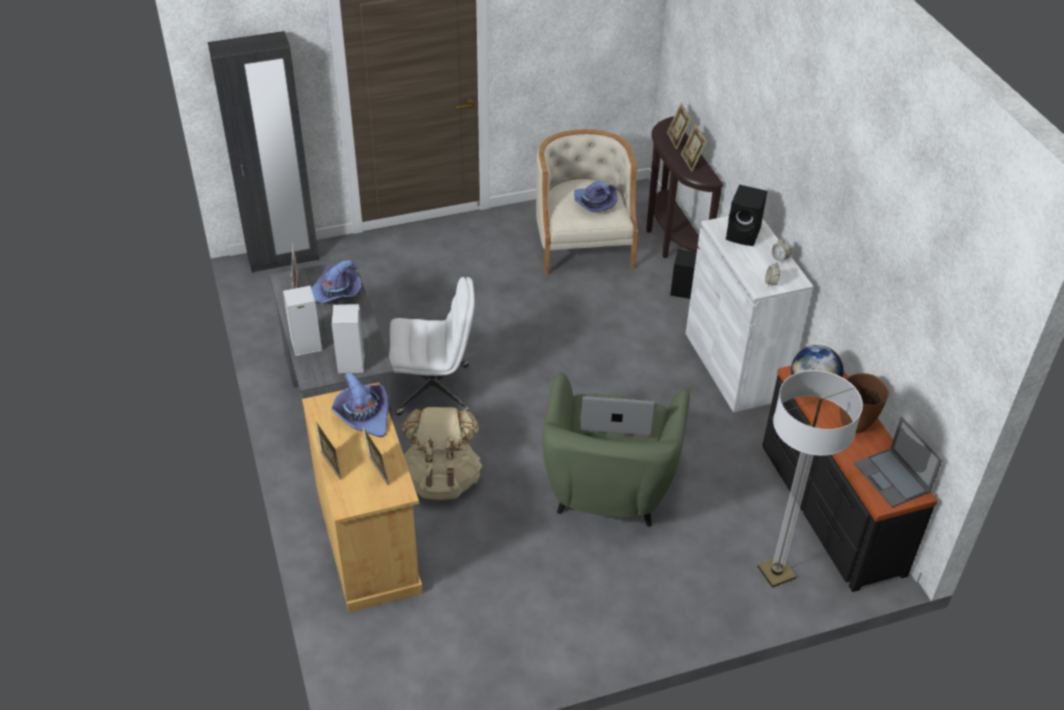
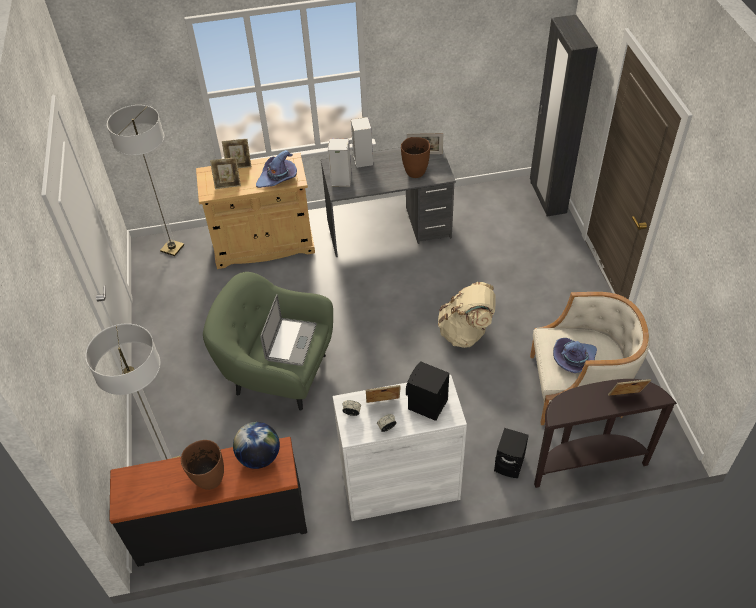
camera: 100 degrees right, 5 degrees up
purple hat [311,260,362,303] -> brown vase [401,137,430,178]
white office chair [389,277,475,415] -> none
beige backpack [402,407,482,500] -> beige backpack moved to [438,282,496,348]
picture frame [681,124,707,172] -> picture frame moved to [366,385,401,403]
laptop [854,417,942,508] -> none
none -> floor lamp [107,105,184,256]

